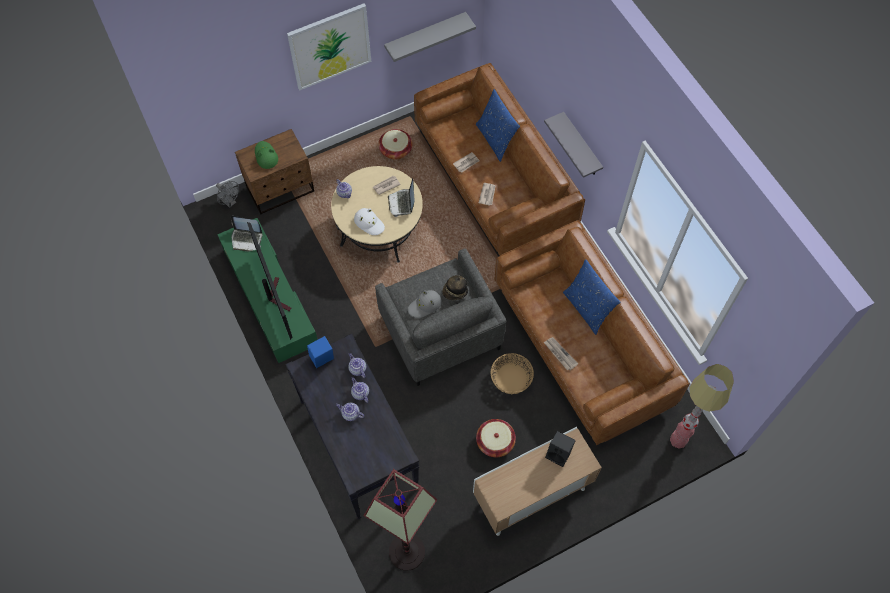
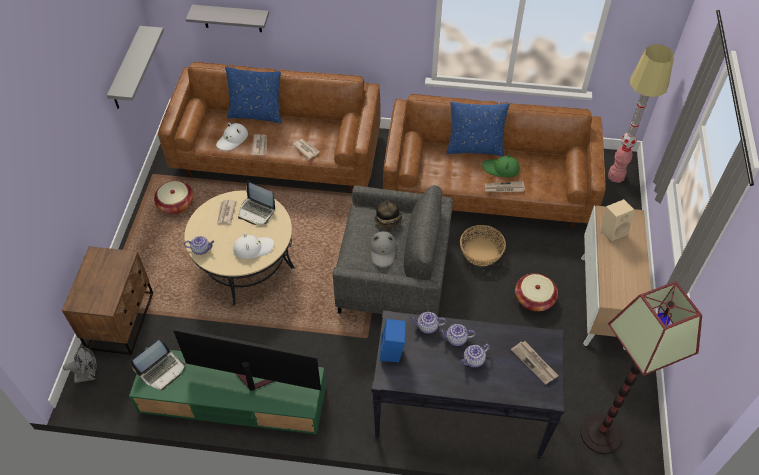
camera: 55 degrees left, 10 degrees down
green hat [255,141,278,169] -> green hat moved to [482,153,520,177]
picture [287,3,371,90] -> none
grey shelf [544,112,603,178] -> grey shelf moved to [186,5,269,32]
black speaker [545,431,576,467] -> beige speaker [601,199,634,243]
none -> white hat [216,123,248,151]
none -> newspaper [511,341,559,385]

